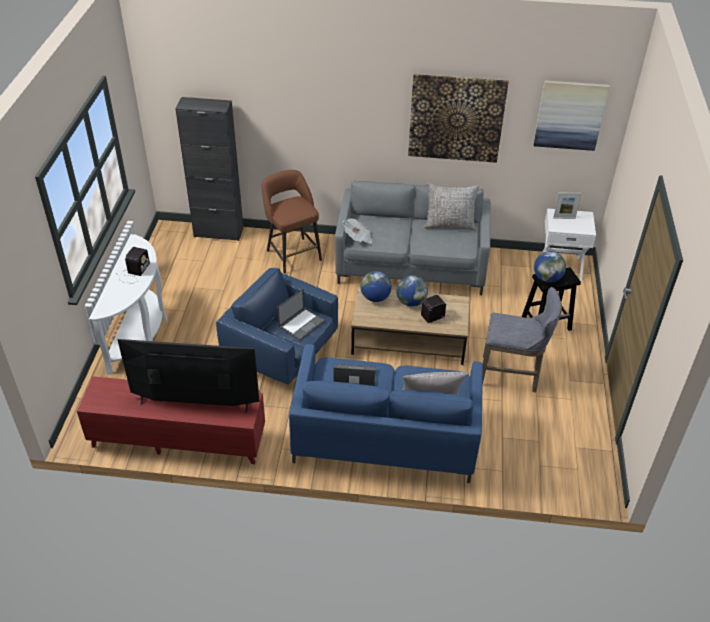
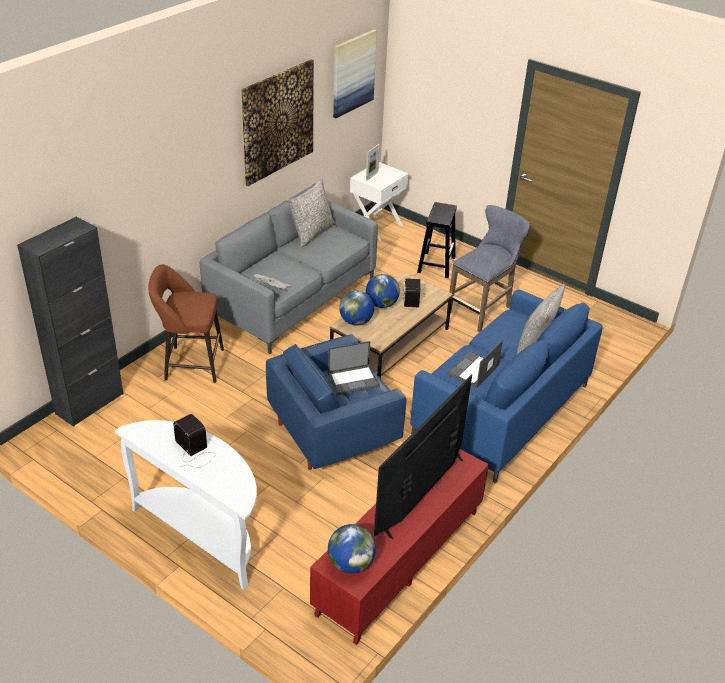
camera: 60 degrees left, 5 degrees down
laptop [277,288,325,341] -> laptop turned 90 degrees clockwise [328,341,380,395]
globe [534,251,566,283] -> globe moved to [328,524,376,573]

